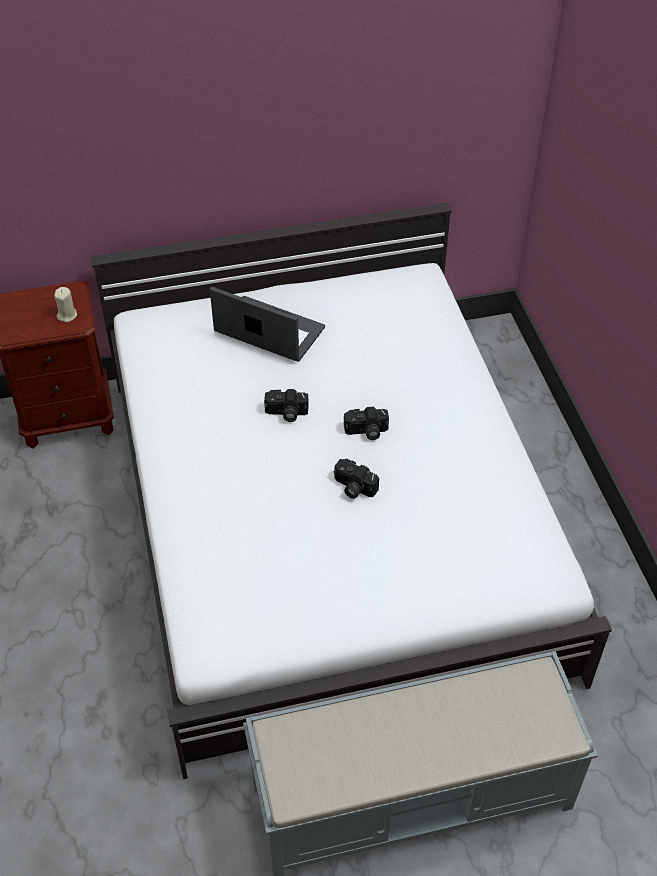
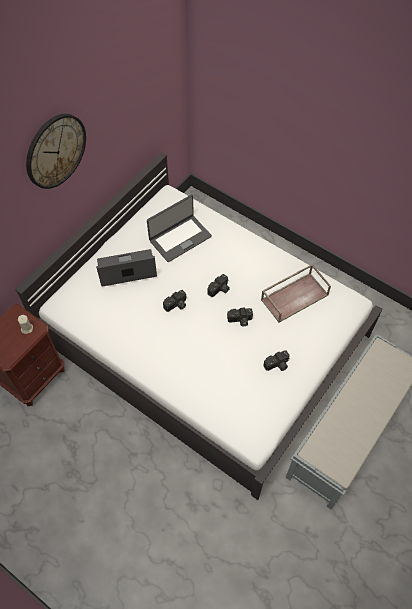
camera: 40 degrees left, 10 degrees up
none -> wall clock [26,114,86,189]
none -> laptop [147,195,212,262]
none -> brown tray [261,264,331,323]
none -> camera [263,351,290,371]

